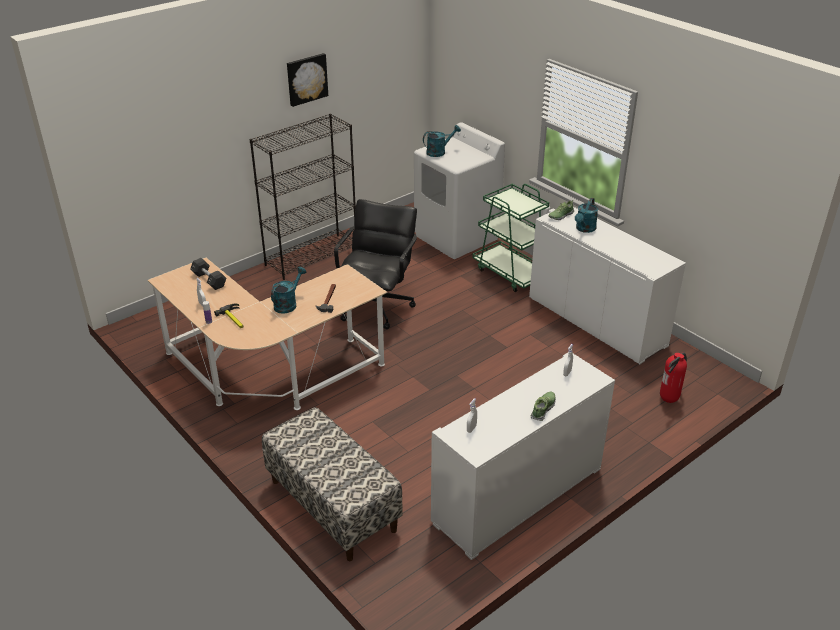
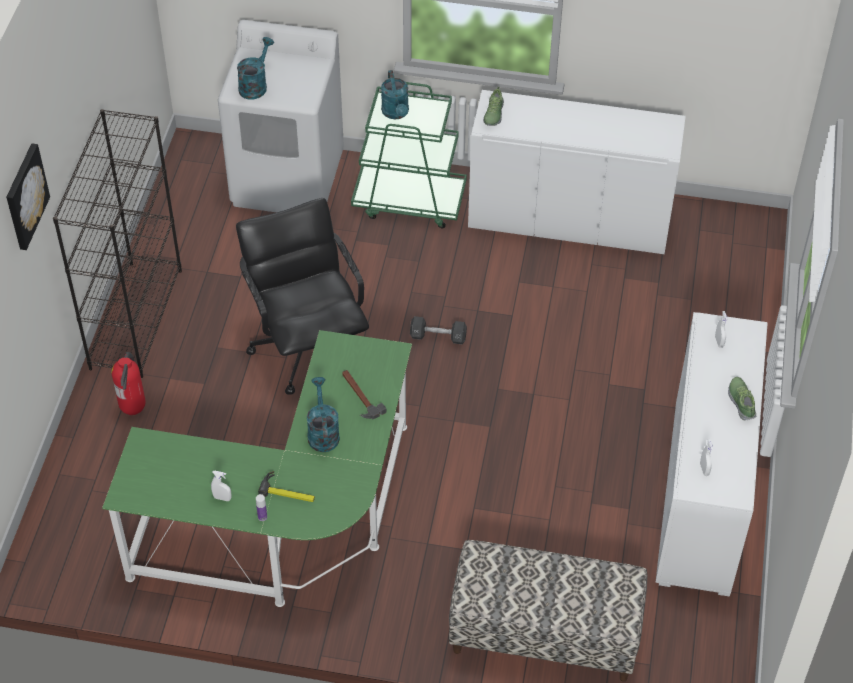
camera: 40 degrees left, 15 degrees up
beige desk [148,258,387,410] -> green desk [102,330,412,607]
black dumbbell [190,258,227,290] -> black dumbbell moved to [410,316,467,344]
picture [287,53,328,107] -> picture moved to [6,143,50,250]
turquoise watering can [575,198,598,233] -> turquoise watering can moved to [381,70,409,119]
fire extinguisher [660,352,687,403] -> fire extinguisher moved to [112,352,145,415]

